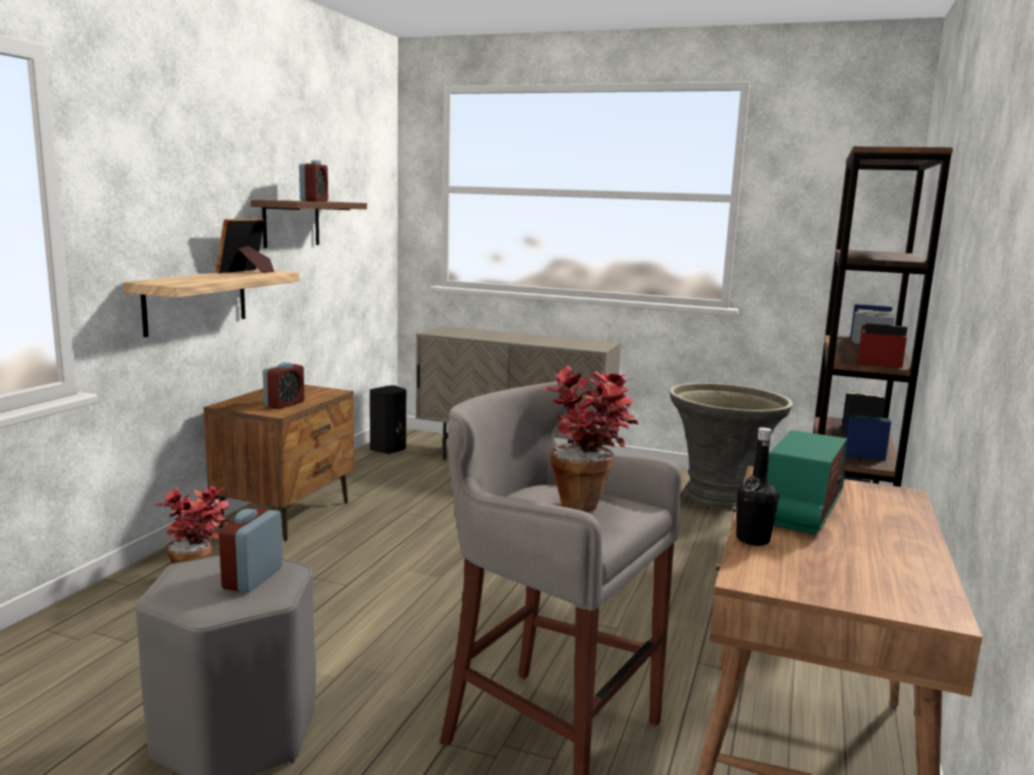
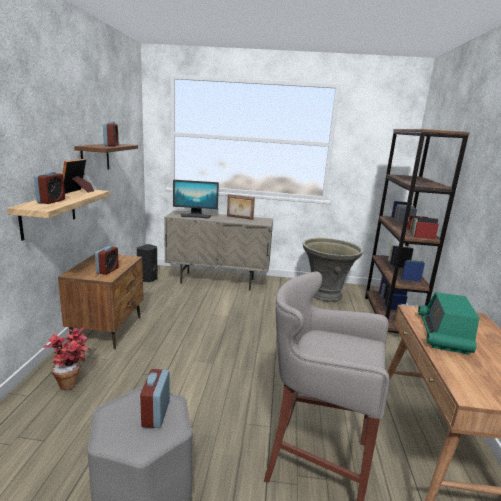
camera: 15 degrees left, 5 degrees up
potted plant [542,366,639,512] -> none
black bottle [736,427,779,546] -> none
none -> alarm clock [34,171,65,204]
none -> monitor [173,180,219,219]
none -> picture frame [227,194,255,220]

